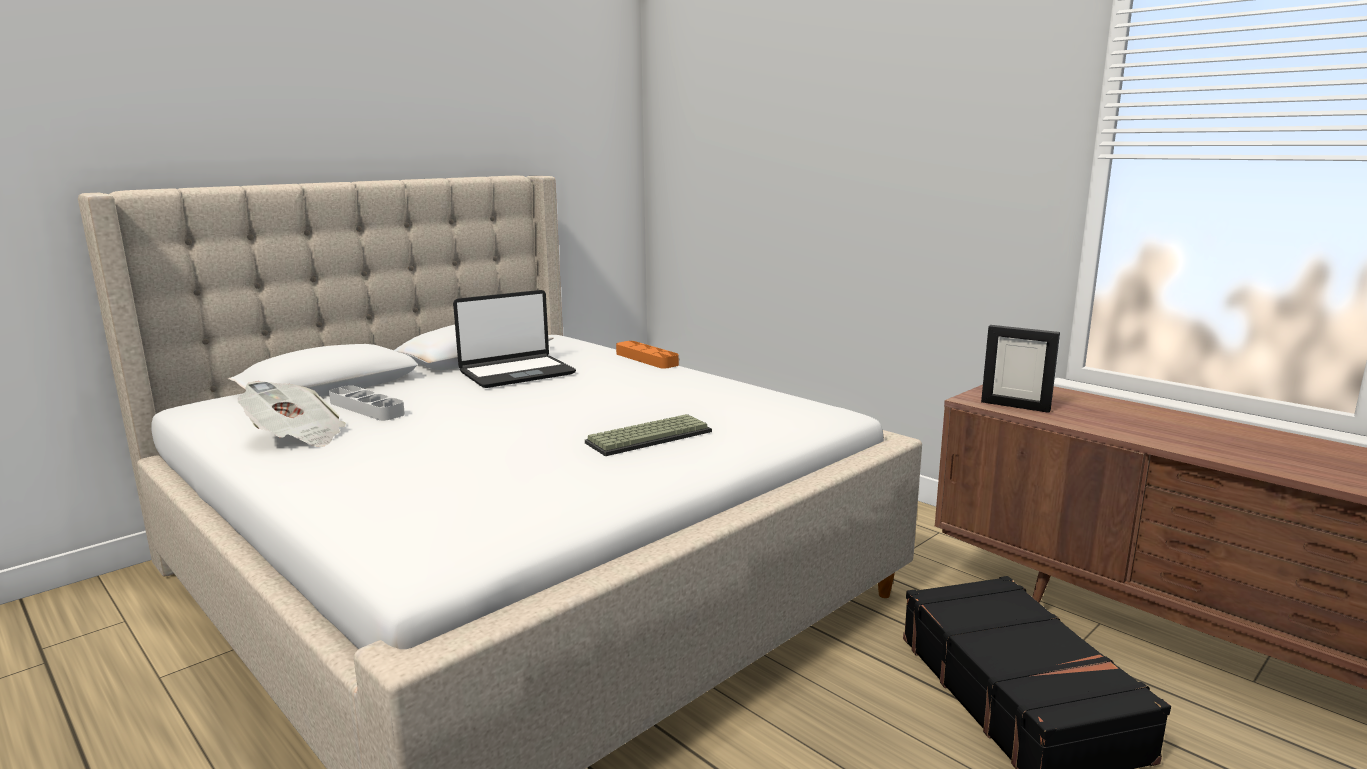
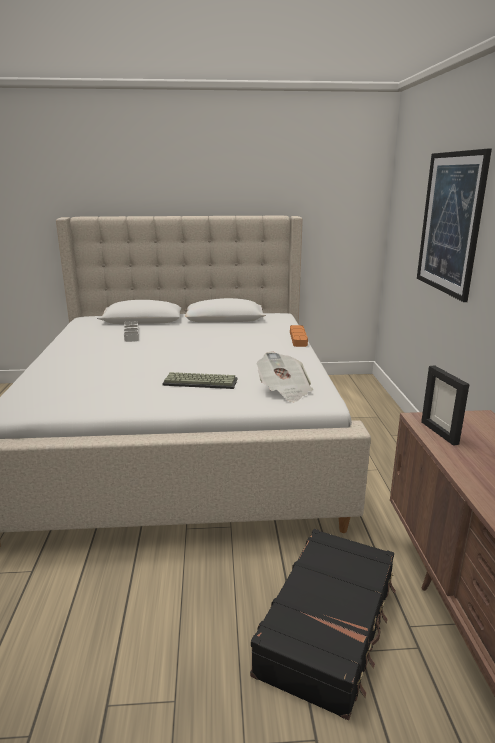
camera: 40 degrees right, 5 degrees up
newspaper [238,381,346,447] -> newspaper moved to [257,352,313,402]
laptop [453,290,576,388] -> none
none -> picture [417,149,492,302]

